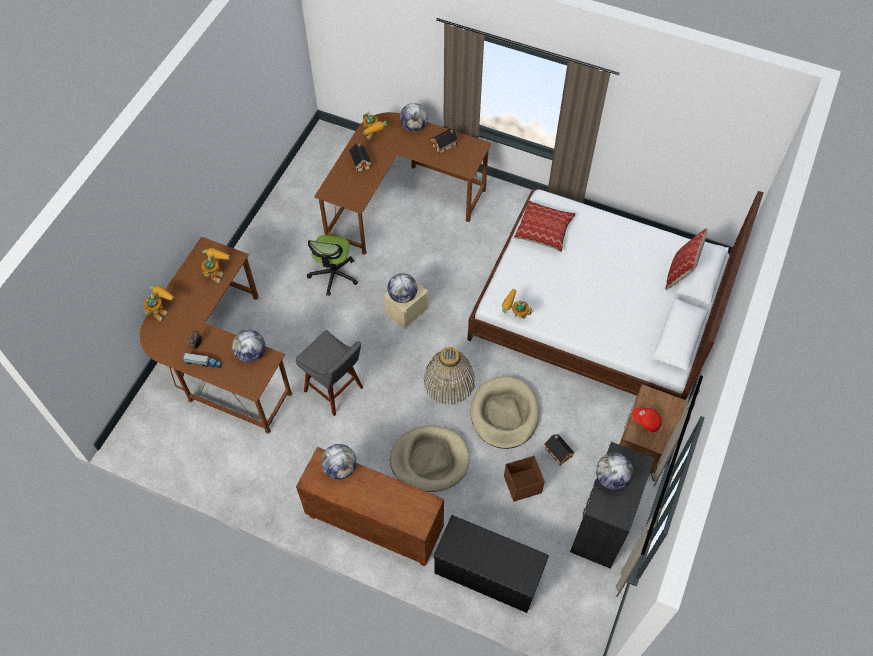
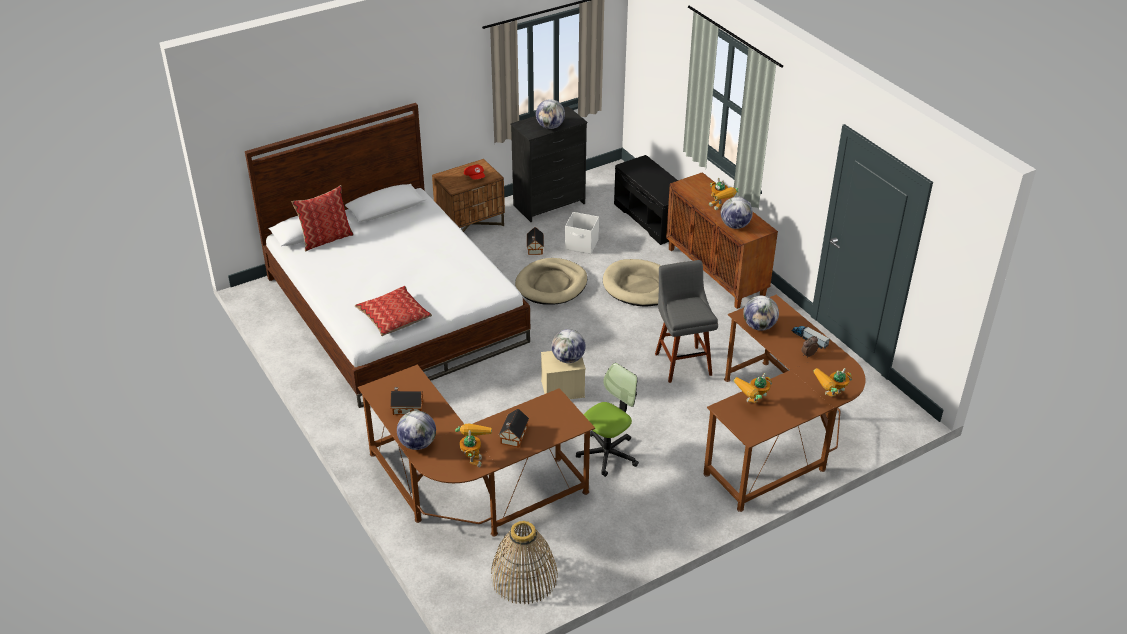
camera: 145 degrees left, 20 degrees down
basket [424,347,475,405] -> basket moved to [491,521,558,604]
toy robot [502,289,533,319] -> toy robot moved to [709,178,739,210]
brown storage box [504,456,545,502] -> white storage box [565,212,599,254]

